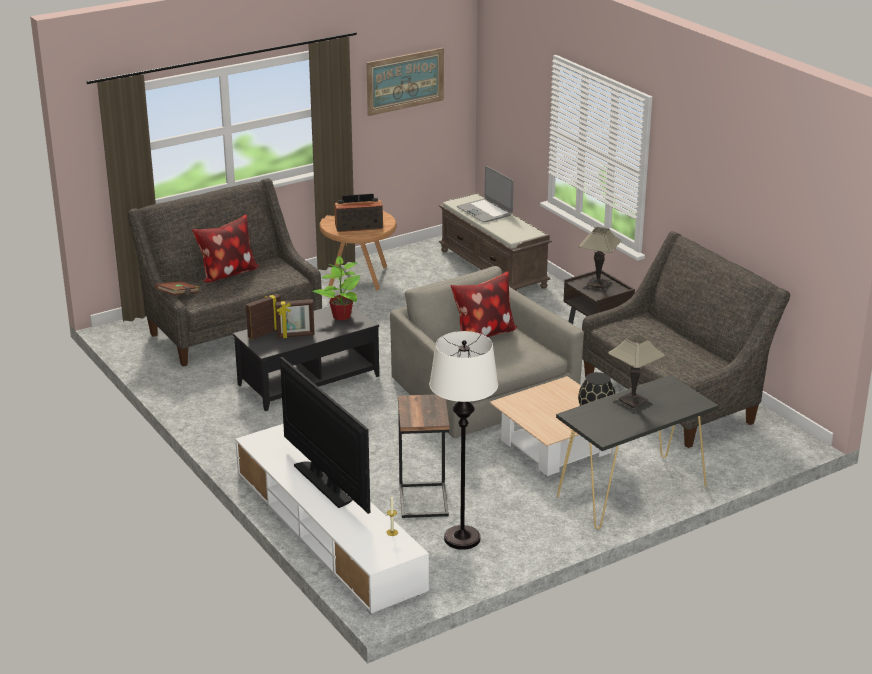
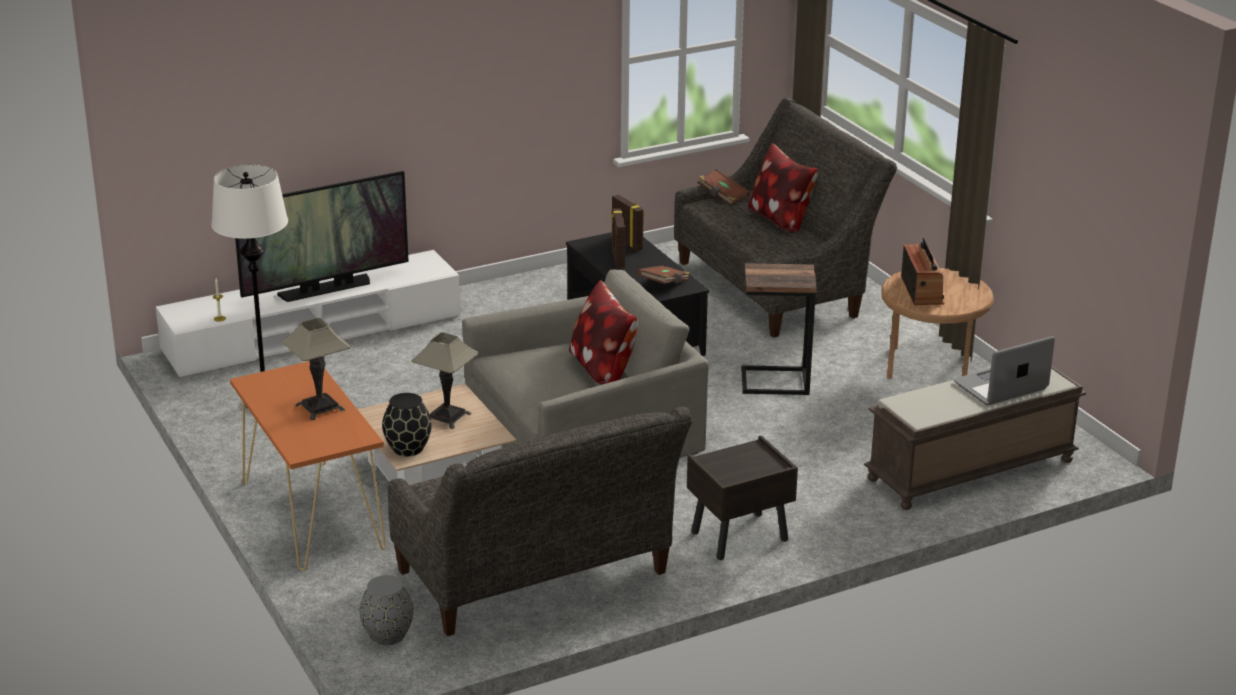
camera: 95 degrees right, 0 degrees up
potted plant [312,256,361,320] -> brown book [637,266,691,284]
picture [366,48,444,116] -> none
side table [398,394,450,518] -> side table moved to [741,263,817,395]
black console table [556,375,719,529] -> orange console table [230,361,386,571]
table lamp [579,227,622,293] -> table lamp moved to [411,332,479,429]
none -> grey vase [359,575,414,645]

